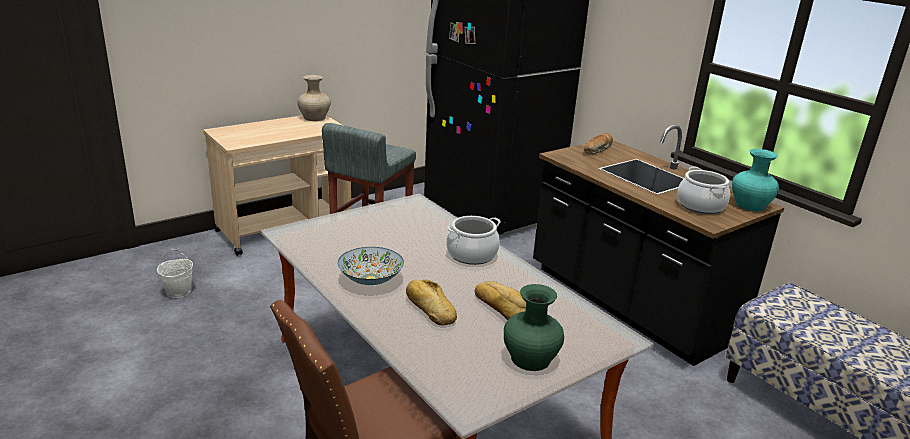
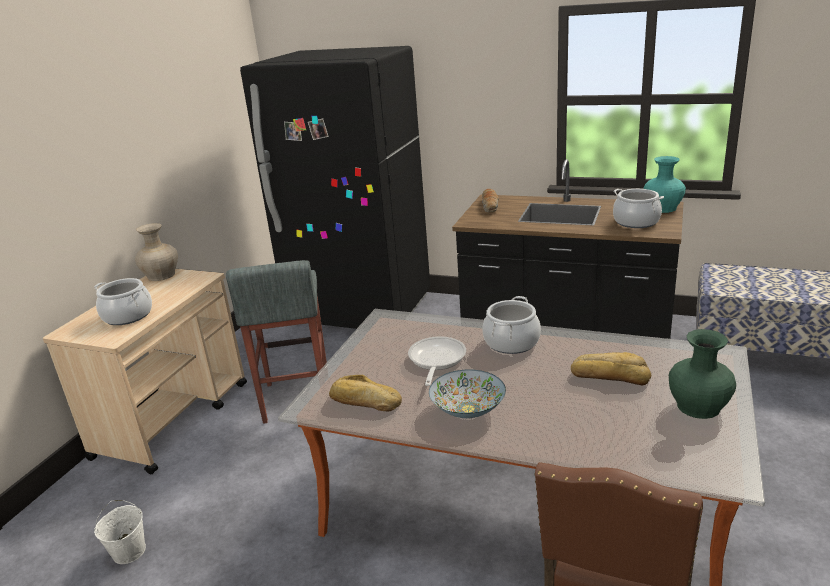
camera: 30 degrees left, 0 degrees up
bread [406,279,457,325] -> bread moved to [329,375,402,412]
none -> cooking pot [94,278,152,325]
none -> frying pan [408,336,466,386]

